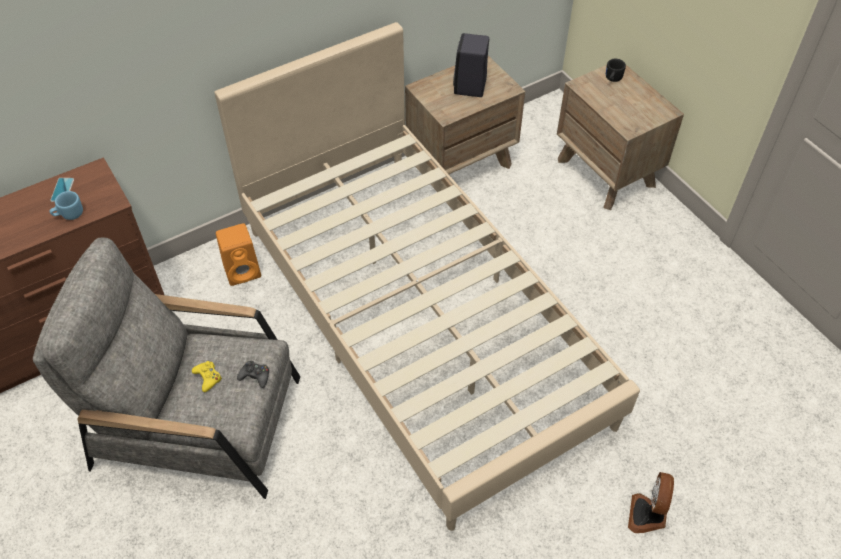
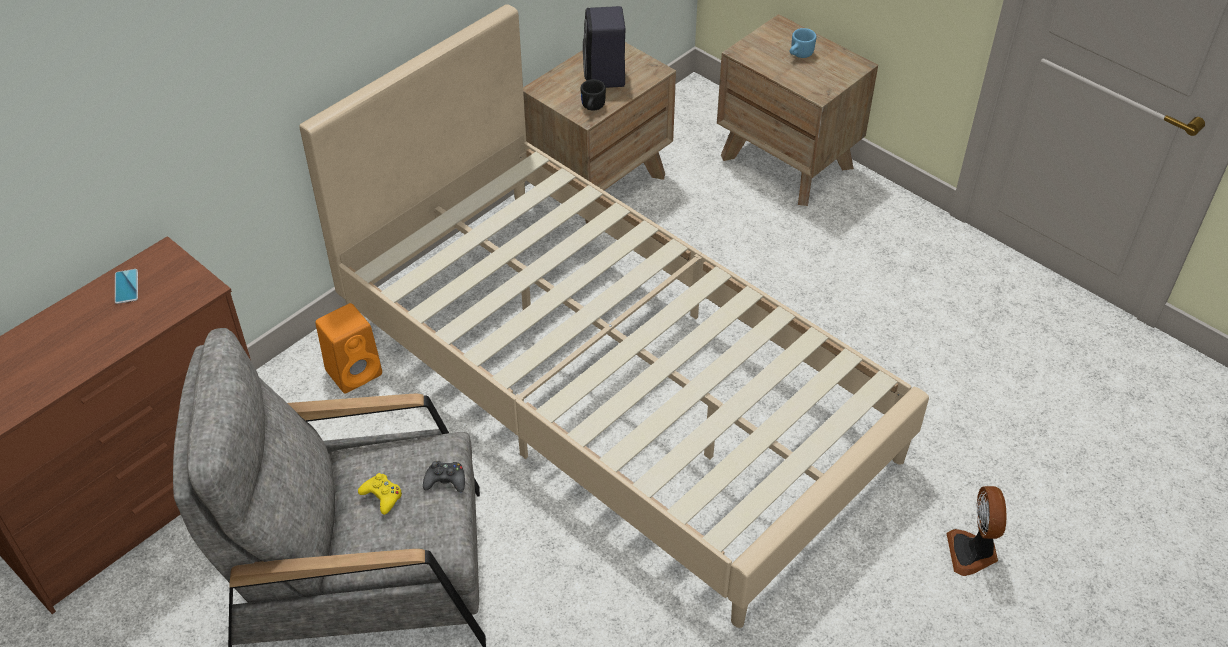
camera: 15 degrees left, 5 degrees down
blue mug [50,191,83,220] -> blue mug moved to [790,28,817,58]
black mug [606,59,626,82] -> black mug moved to [581,79,606,110]

